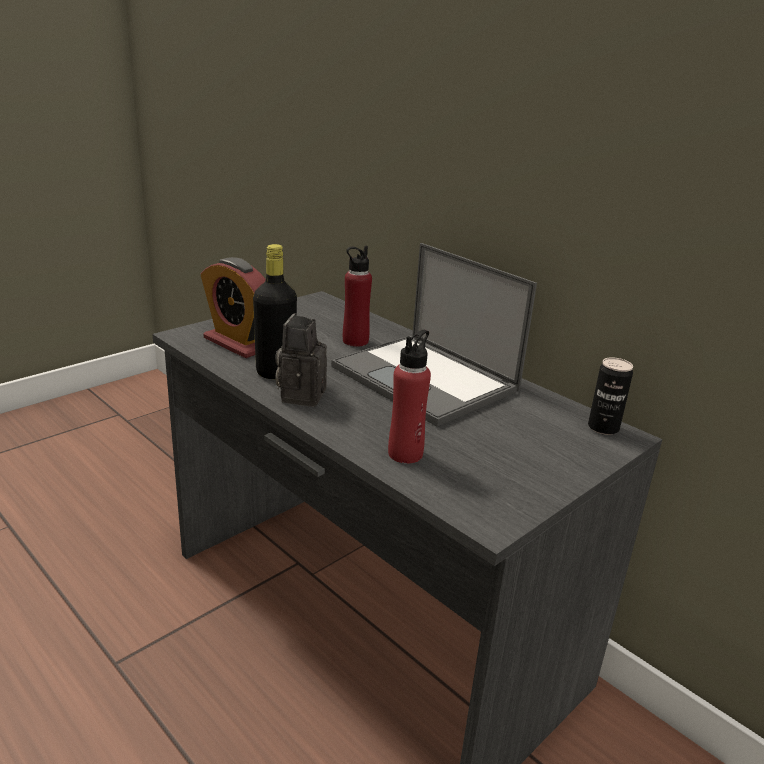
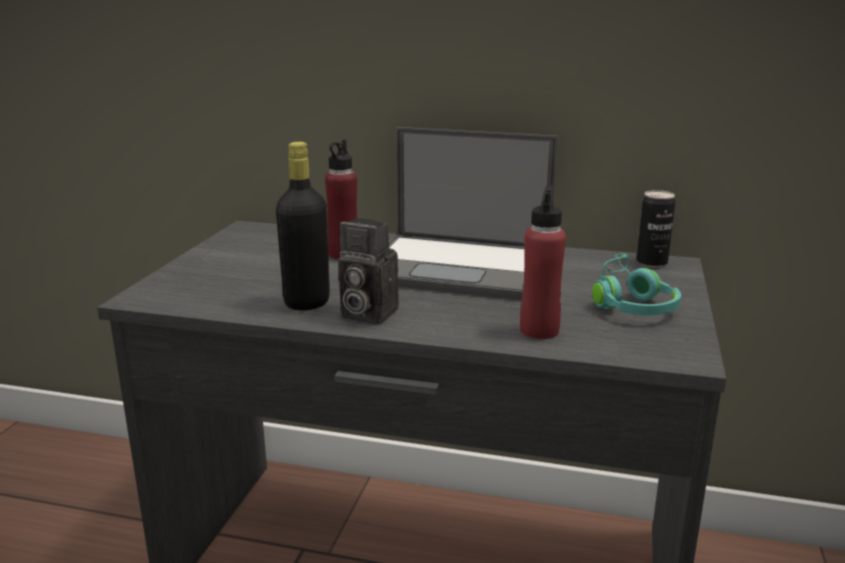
camera: 30 degrees left, 5 degrees down
alarm clock [201,257,266,358] -> none
camera [275,313,327,407] -> camera turned 45 degrees counterclockwise [338,218,399,325]
none -> turquoise headphones [592,253,681,316]

